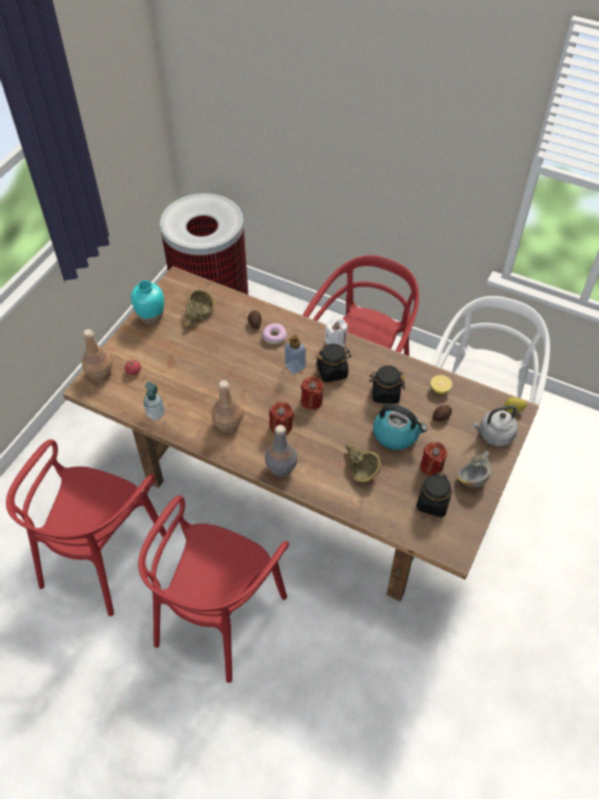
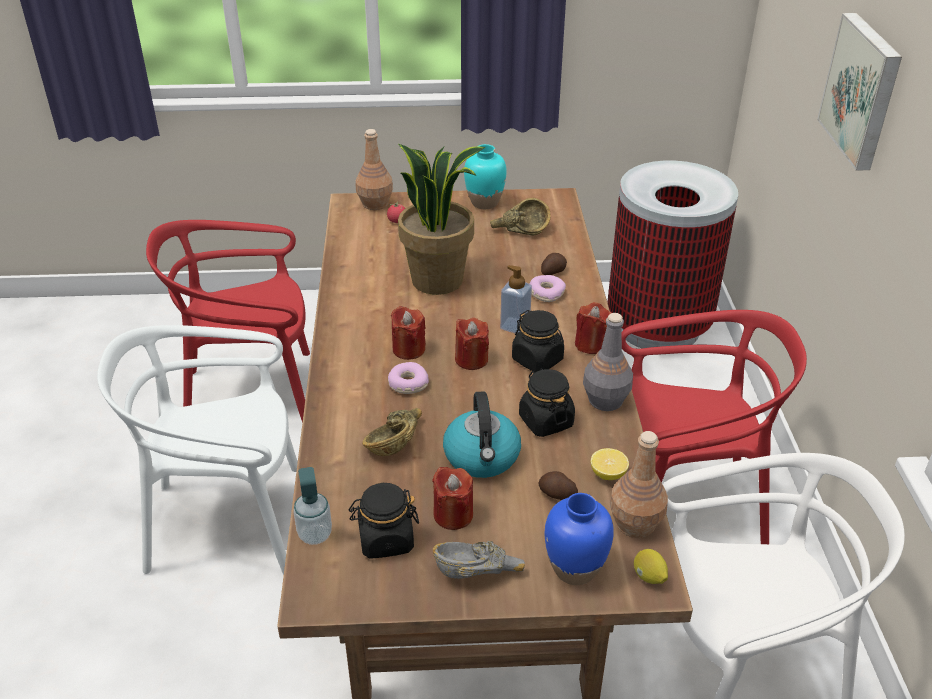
camera: 60 degrees right, 15 degrees down
red chair [138,495,289,683] -> white chair [97,325,298,575]
soap dispenser [143,381,165,420] -> soap dispenser moved to [293,467,332,545]
brown bottle [211,380,243,433] -> brown bottle moved to [610,431,668,538]
grey bottle [265,425,298,477] -> grey bottle moved to [583,313,633,411]
white candle [325,319,348,348] -> red candle [575,302,611,354]
grey kettle [472,406,518,446] -> blue vase [545,493,614,585]
none -> donut [388,362,429,394]
none -> potted plant [398,144,485,295]
none -> picture [817,13,902,171]

